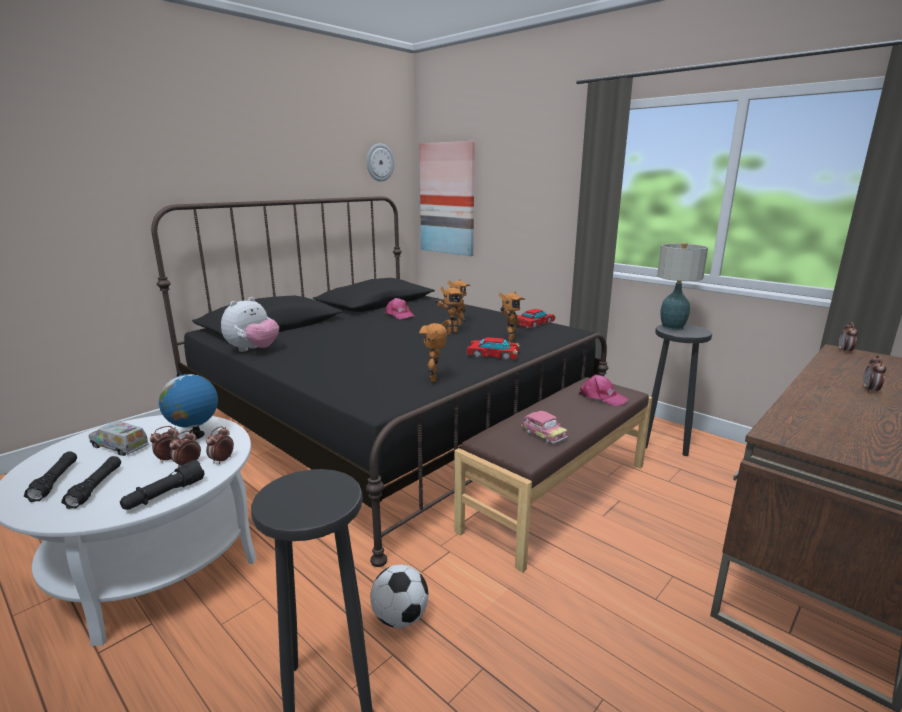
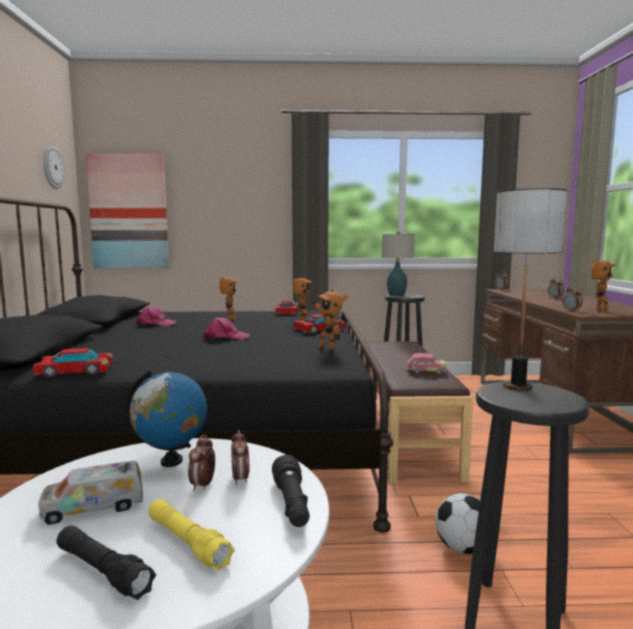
camera: 45 degrees left, 10 degrees down
black flashlight [61,456,121,509] -> yellow flashlight [148,499,235,571]
alarm clock [206,426,234,464] -> alarm clock moved to [562,285,583,312]
plush toy [221,297,279,352] -> toy car [33,348,113,377]
toy robot [434,286,465,335] -> toy robot moved to [590,259,617,313]
pink cap [579,375,628,406] -> pink cap moved to [203,317,250,340]
none -> table lamp [494,188,567,391]

